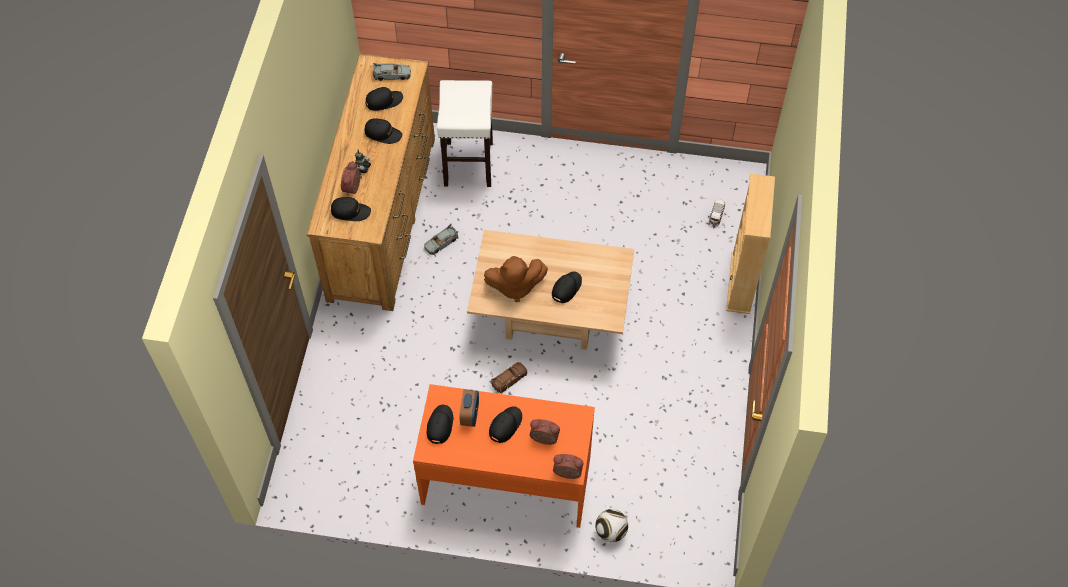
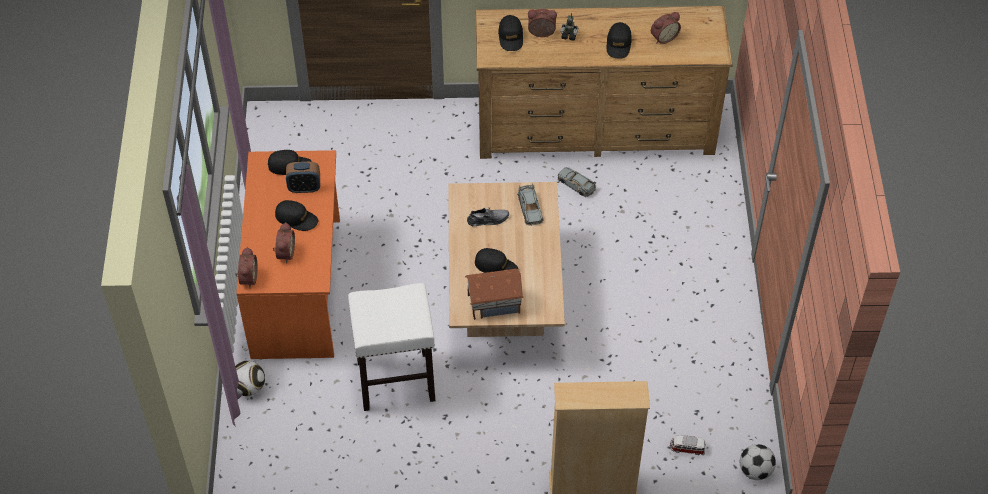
camera: 80 degrees right, 5 degrees down
black cap [365,87,403,111] -> alarm clock [651,12,681,44]
grey toy car [373,63,411,81] -> grey toy car moved to [517,183,543,226]
white stool [437,80,493,187] -> white stool moved to [348,283,435,411]
brown plush toy [484,256,548,302] -> grey shoe [467,206,509,226]
brown toy car [491,362,527,393] -> none
none -> toy house [465,269,524,320]
none -> football [740,444,776,480]

